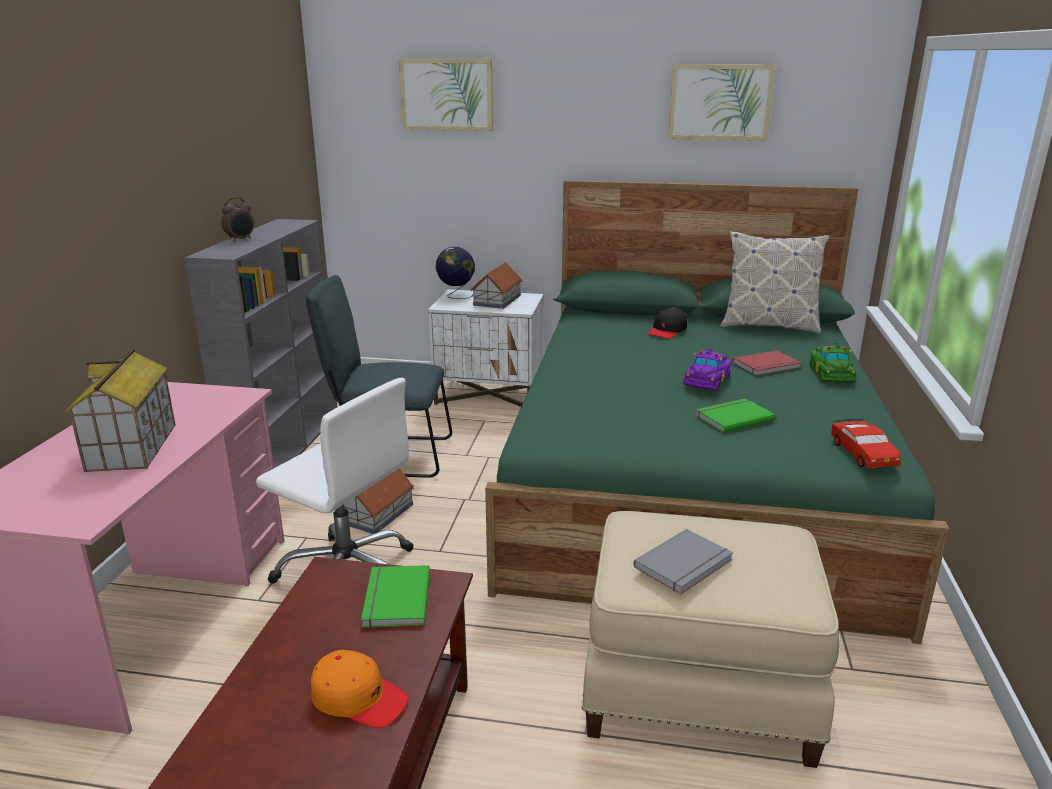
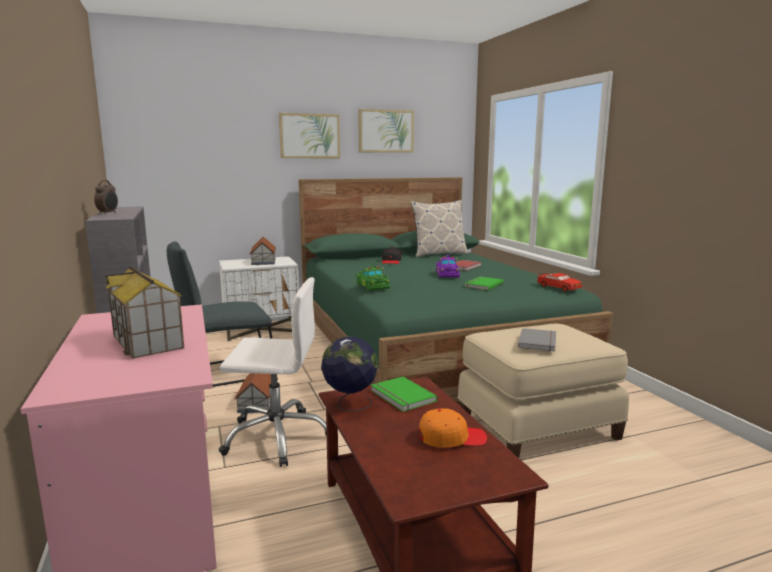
camera: 30 degrees left, 10 degrees down
picture [399,59,493,131] -> picture moved to [279,113,340,158]
globe [436,247,475,299] -> globe moved to [321,336,378,411]
green toy car [809,343,856,383] -> green toy car moved to [356,265,390,291]

